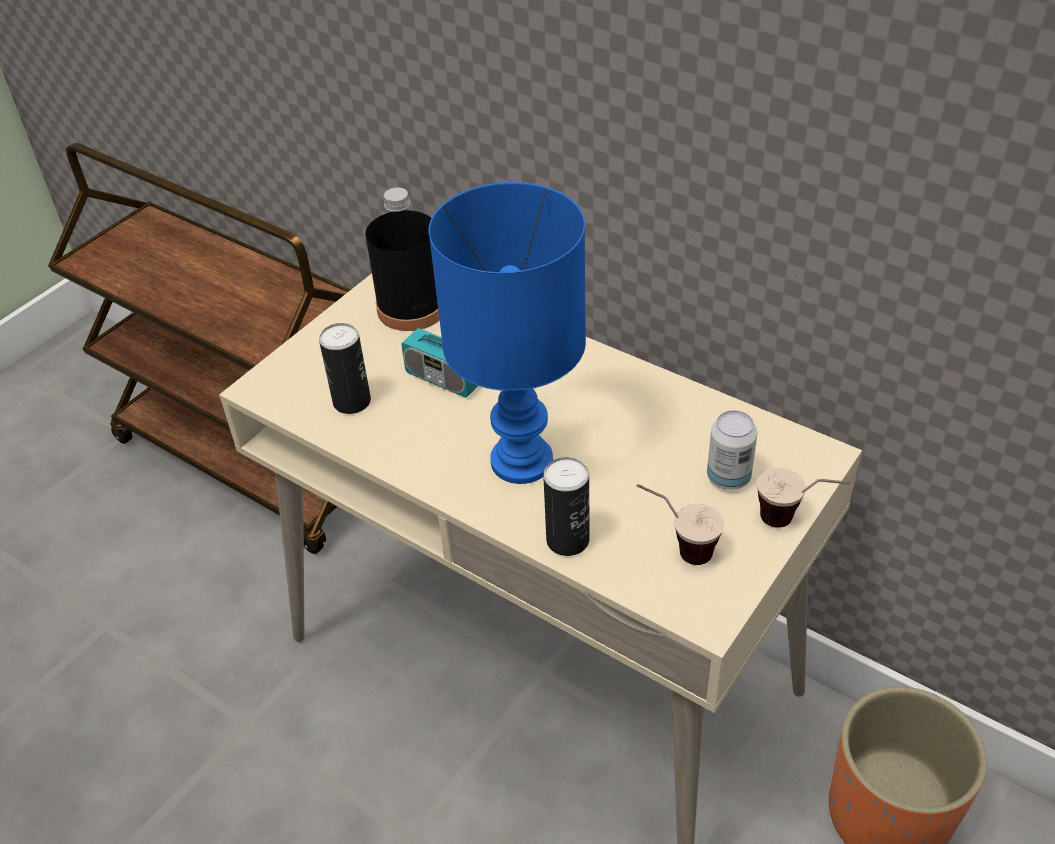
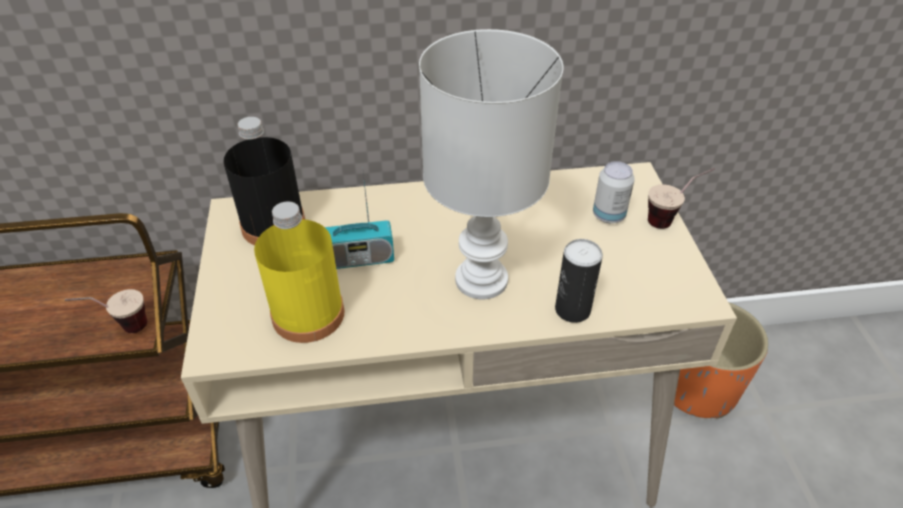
camera: 45 degrees left, 0 degrees up
can [319,323,371,414] -> yellow bottle [254,202,345,343]
blue table lamp [429,182,586,484] -> white table lamp [419,29,564,299]
cup [636,484,724,565] -> cup moved to [65,289,147,333]

